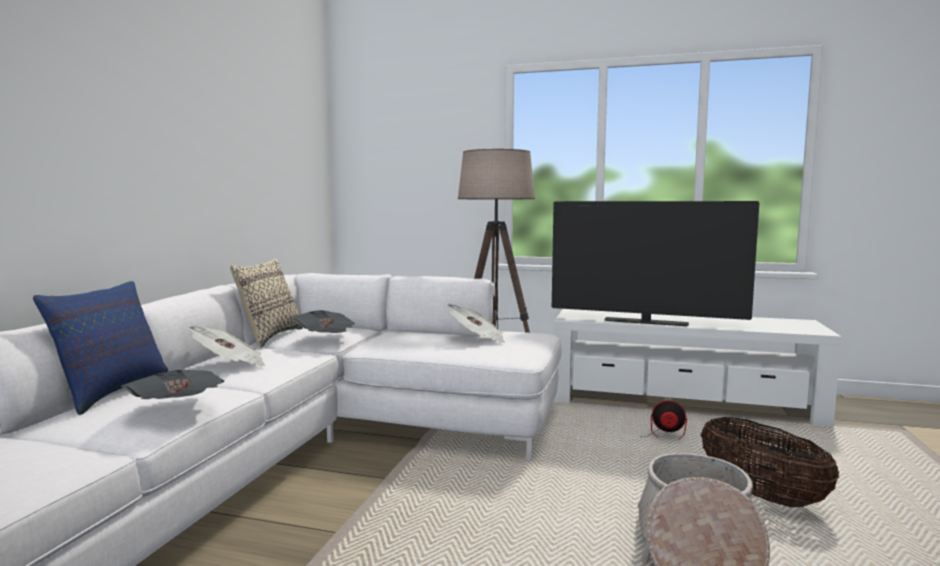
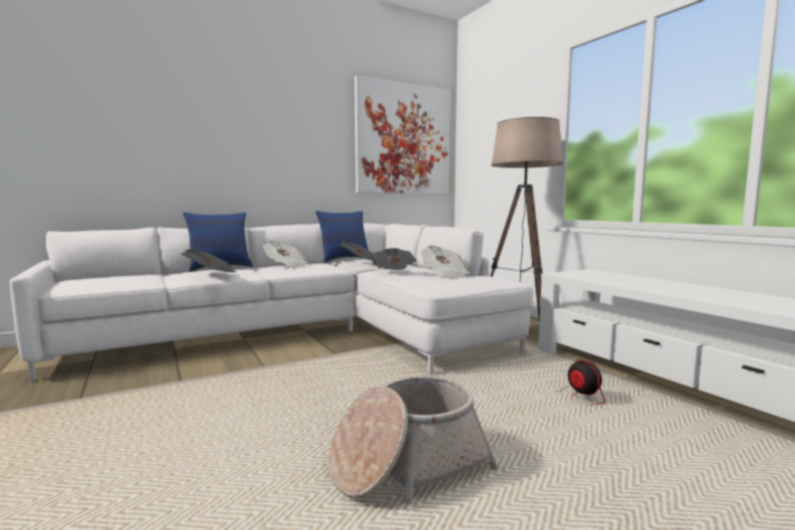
camera: 45 degrees right, 0 degrees up
beige pillow [230,259,303,347] -> blue pillow [316,211,368,263]
television [552,201,759,326] -> none
basket [701,417,839,507] -> none
none -> picture [354,75,451,194]
none -> newspaper [369,248,416,270]

